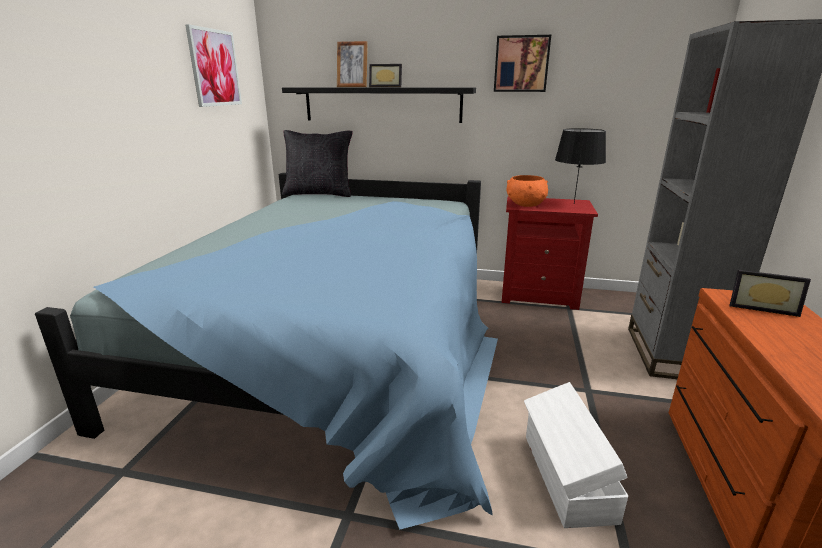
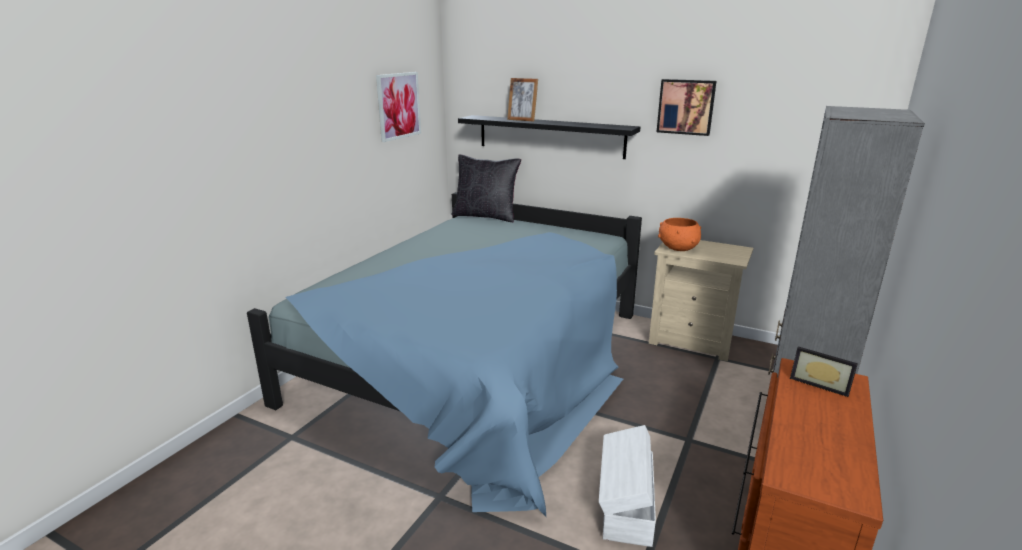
camera: 15 degrees right, 0 degrees up
picture frame [369,64,402,87] -> none
red nightstand [502,196,598,310] -> beige nightstand [649,240,753,361]
black table lamp [555,128,606,203] -> none

